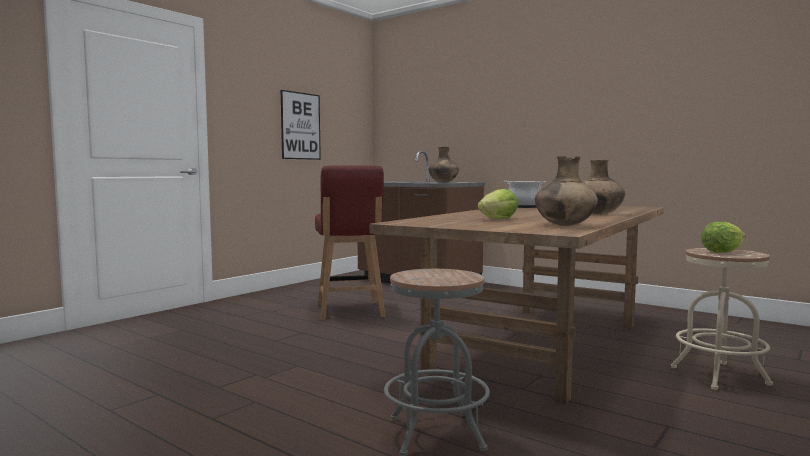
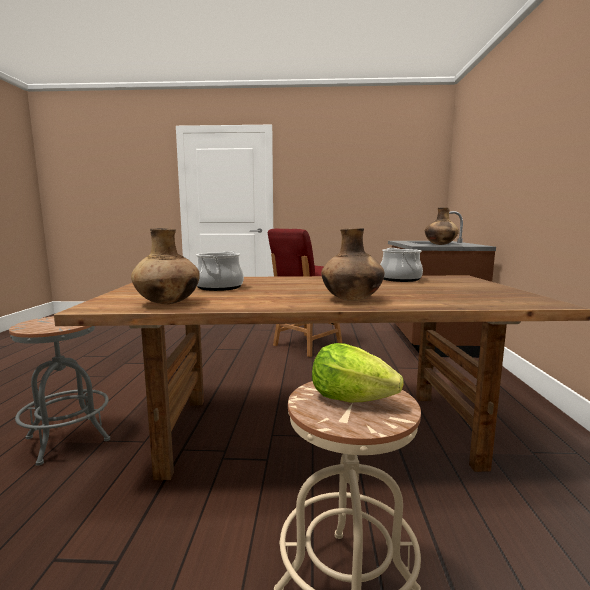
camera: 55 degrees right, 5 degrees up
picture [281,90,321,160] -> none
lettuce [478,189,518,219] -> cooking pot [196,251,244,291]

